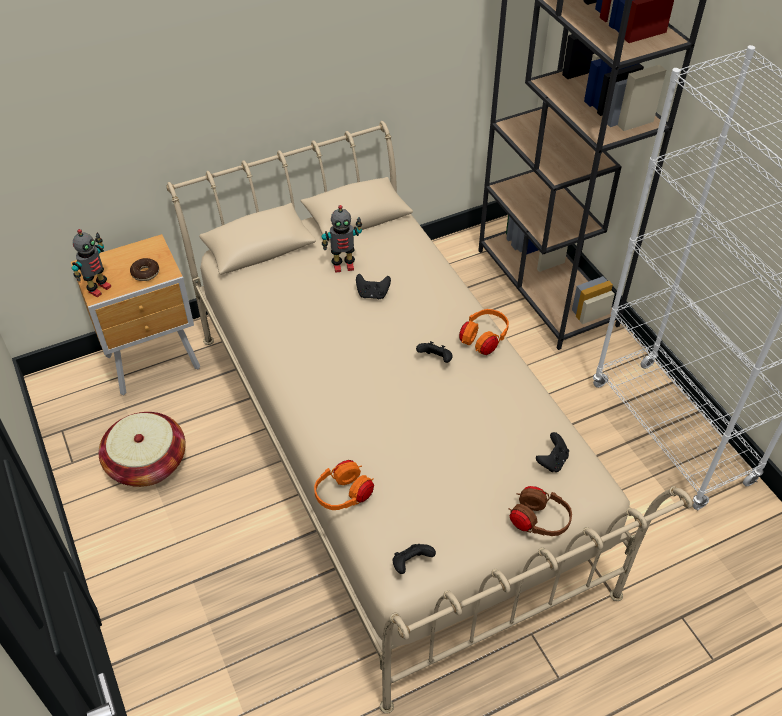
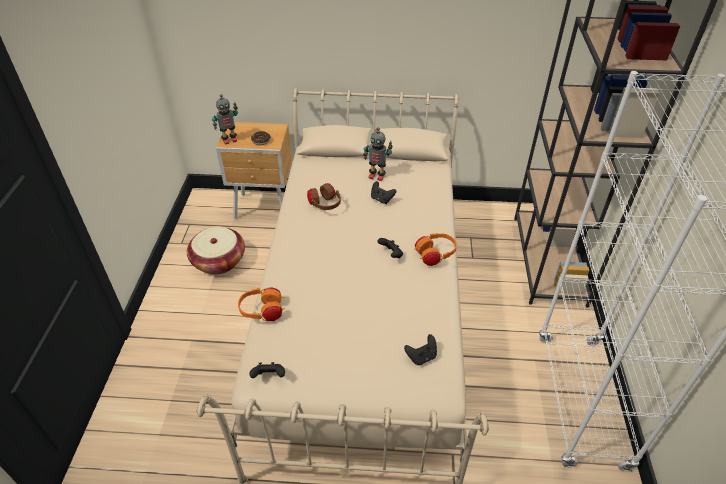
camera: 30 degrees right, 5 degrees down
brown headphones [508,486,572,536] -> brown headphones moved to [307,183,341,210]

